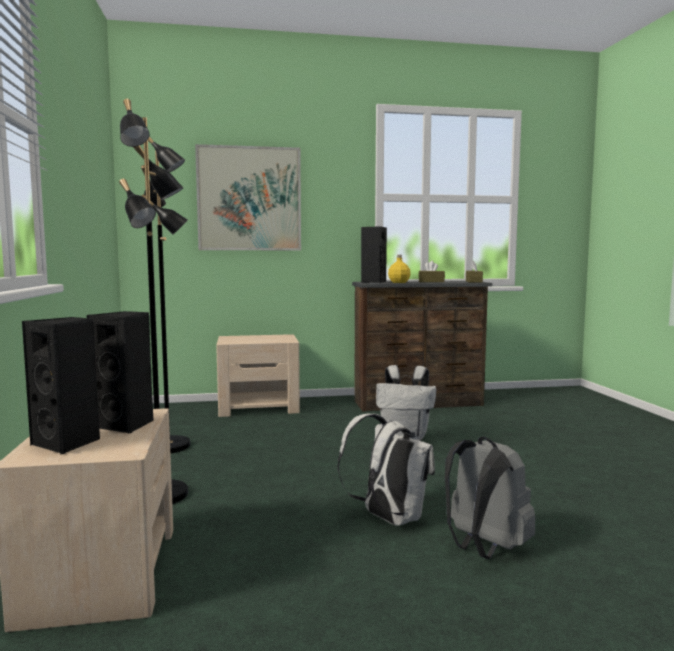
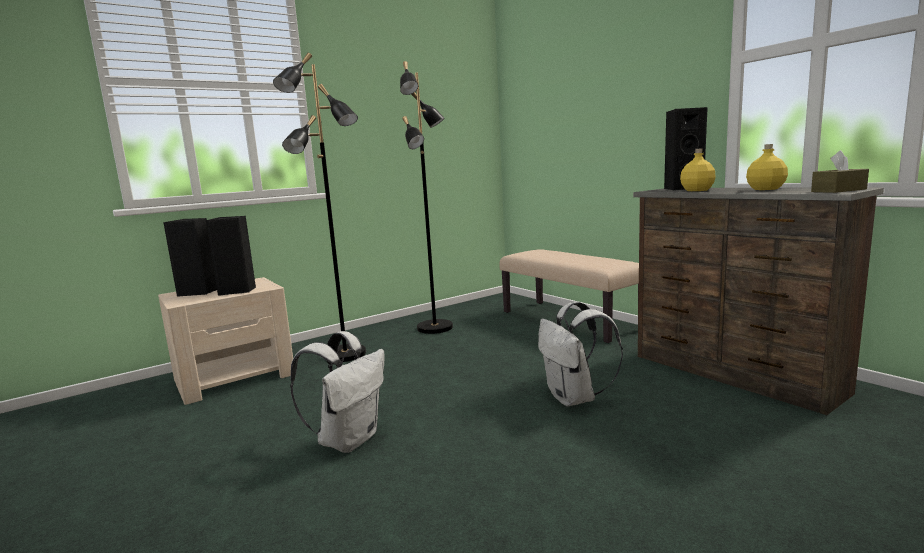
camera: 65 degrees right, 5 degrees up
picture [195,144,301,250] -> none
beige nightstand [216,334,300,417] -> beige bench [499,249,639,343]
brown tissue box [418,261,445,282] -> yellow bottle [746,144,788,190]
grey backpack [445,436,535,559] -> none

